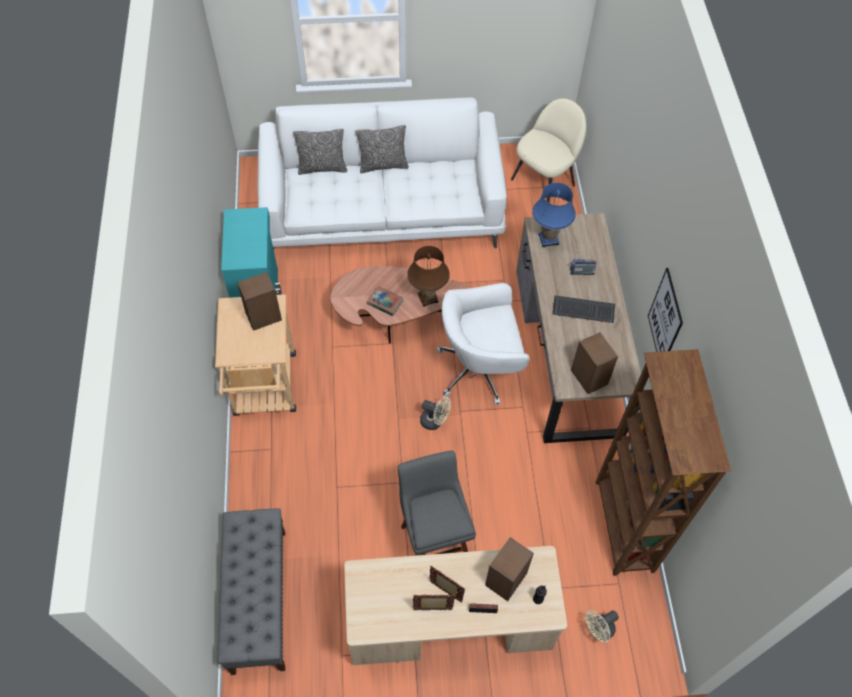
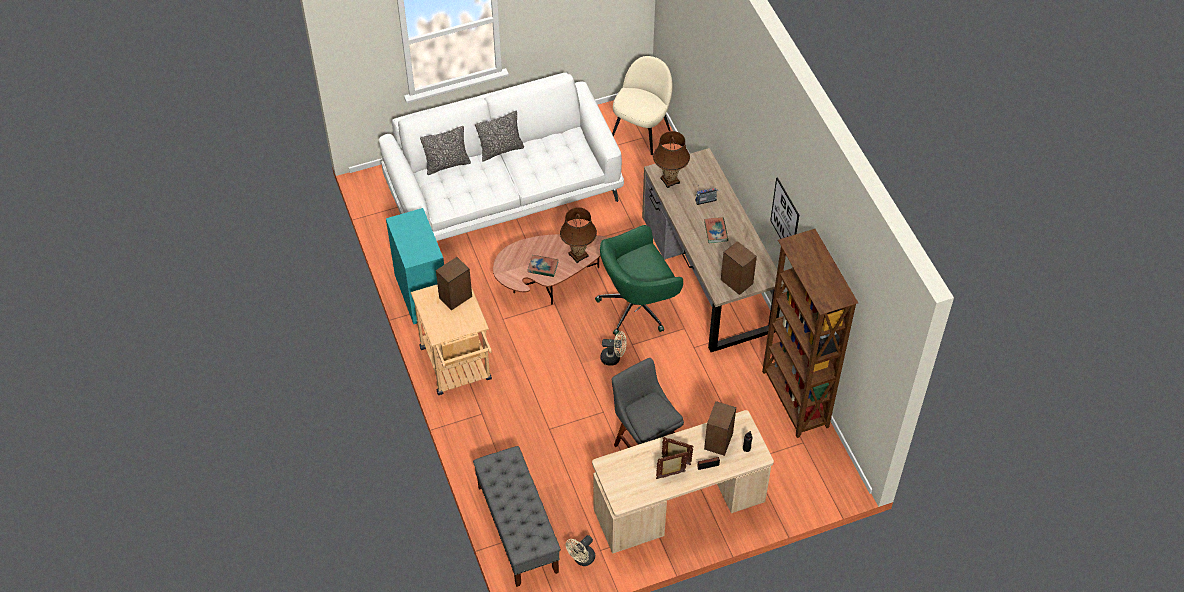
camera: 15 degrees left, 5 degrees down
white office chair [437,283,529,405] -> green office chair [595,225,683,336]
blue table lamp [532,183,576,247] -> brown table lamp [653,131,690,188]
keyboard [552,295,615,323] -> book [704,217,728,243]
beige fan [585,610,619,642] -> beige fan moved to [566,535,595,566]

